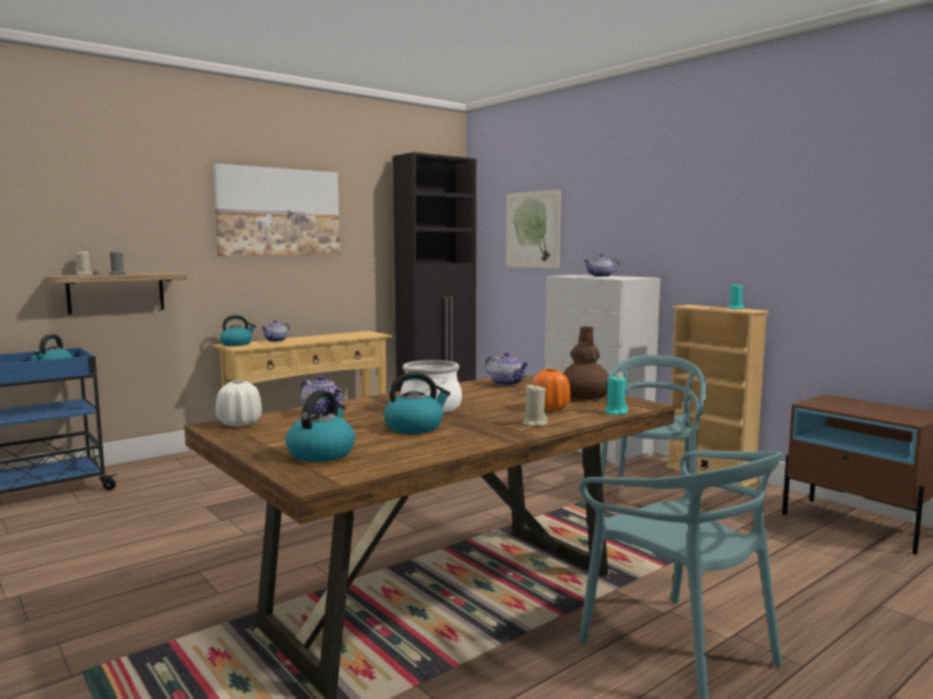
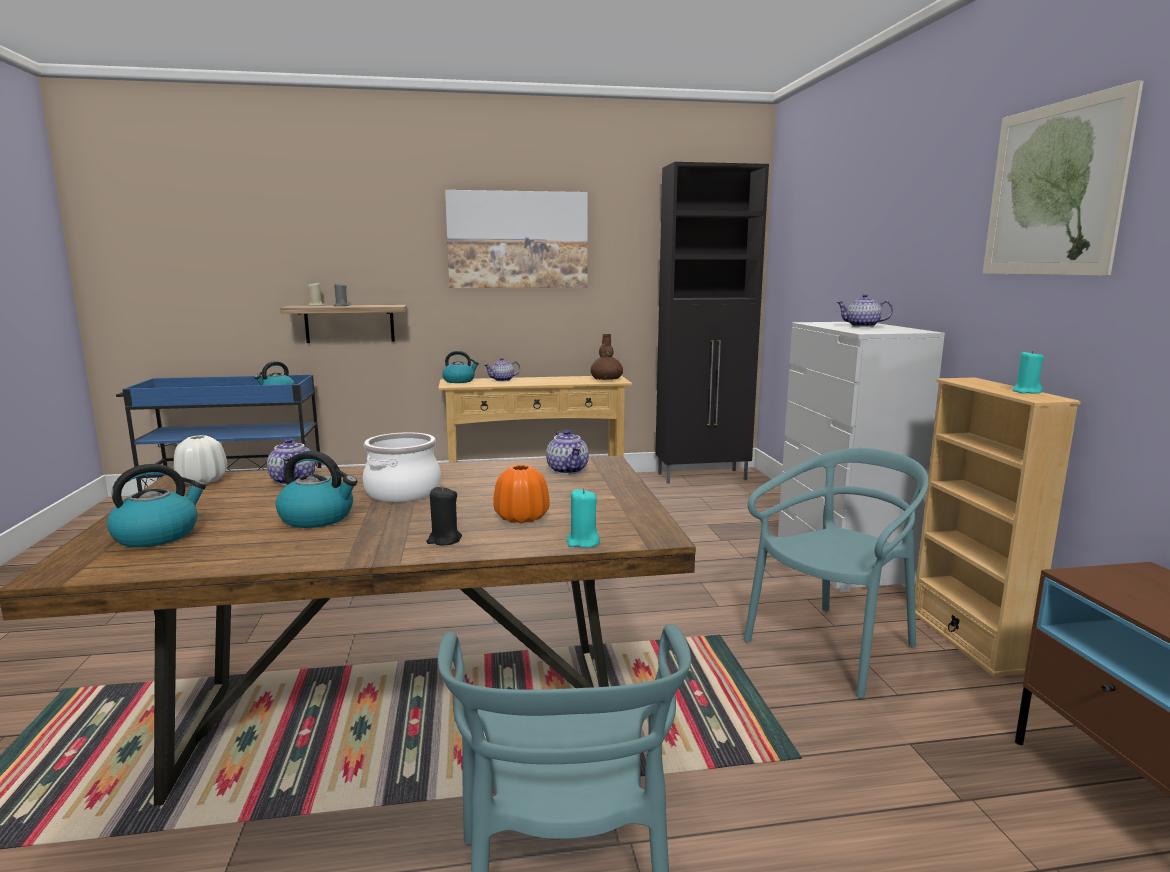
camera: 30 degrees right, 5 degrees up
picture [506,189,561,268] -> picture moved to [983,80,1144,276]
beige candle [522,383,548,427] -> black candle [426,486,462,546]
brown vase [563,327,609,400] -> brown vase moved to [591,334,623,380]

